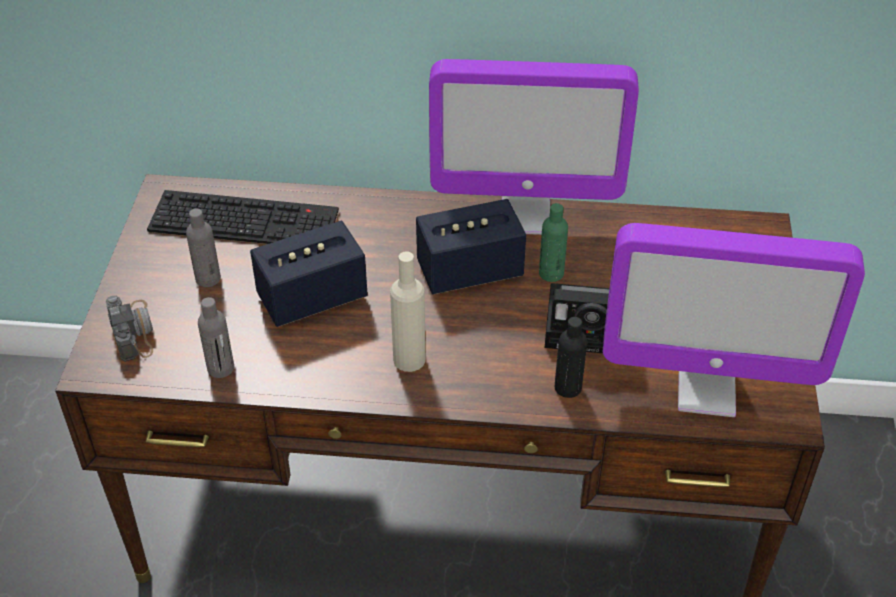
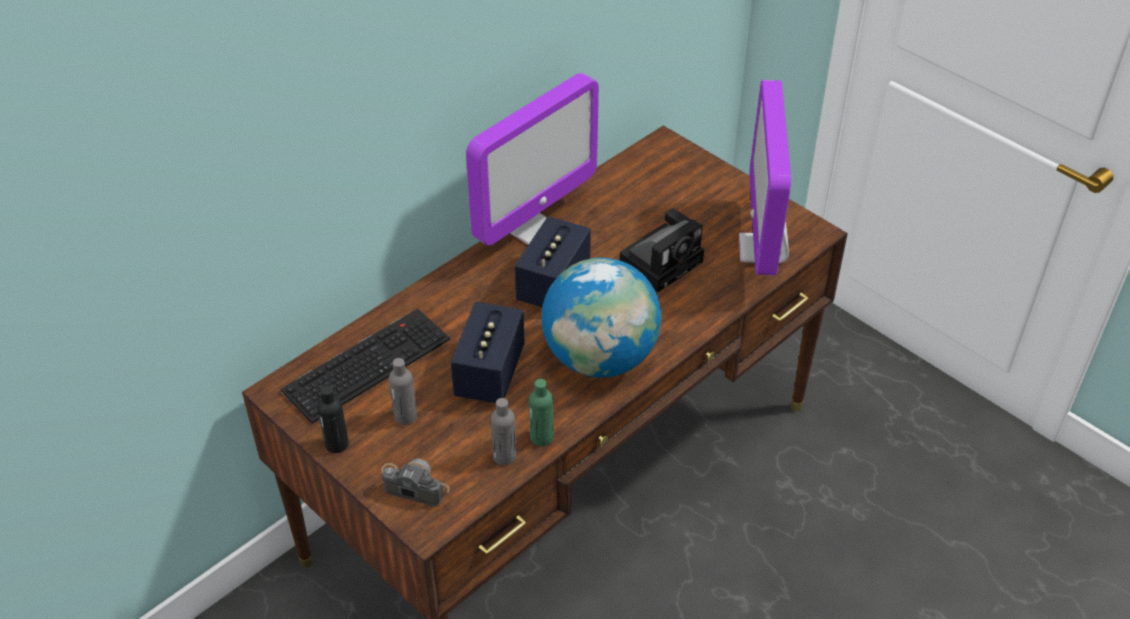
camera: 50 degrees left, 0 degrees up
beige bottle [390,251,426,372] -> globe [541,258,661,378]
green bottle [539,203,568,282] -> green bottle moved to [529,379,553,446]
black bottle [554,317,587,398] -> black bottle moved to [317,386,349,453]
monitor [603,223,865,417] -> monitor turned 135 degrees clockwise [739,80,791,275]

